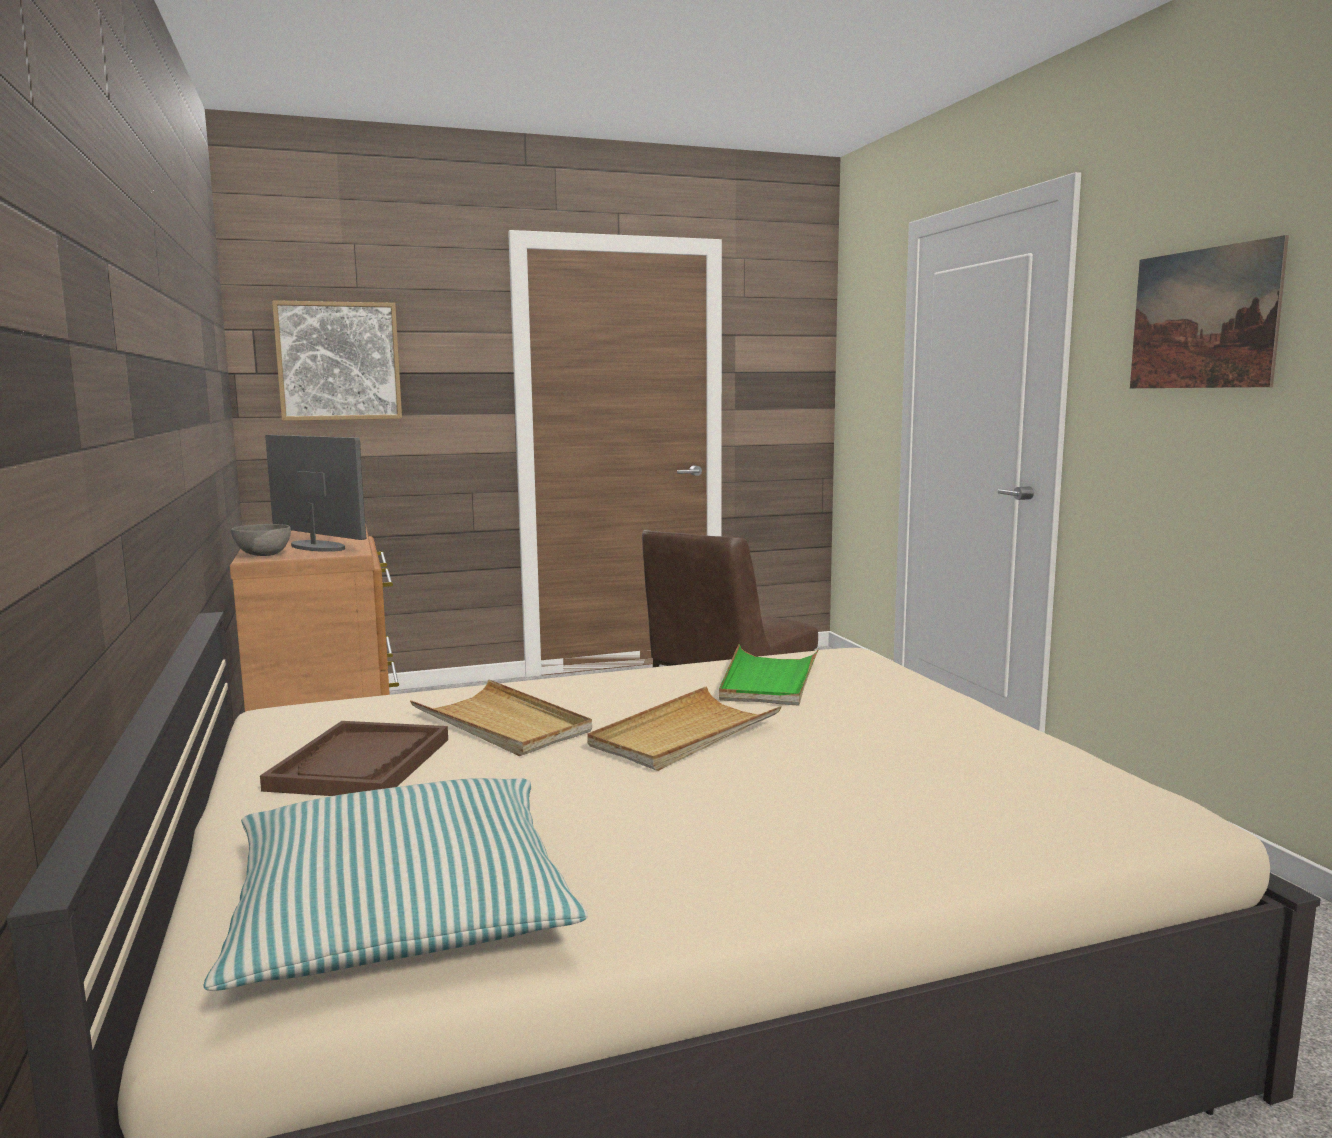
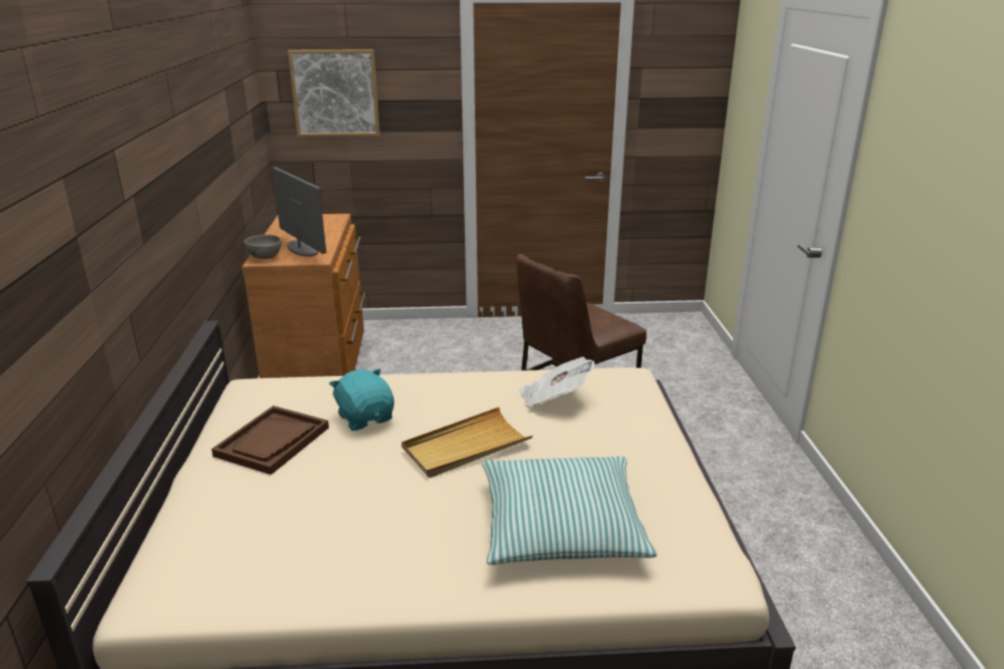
camera: 15 degrees right, 15 degrees up
pillow [203,778,588,991] -> pillow moved to [481,456,657,565]
beige tray [410,679,592,756] -> turquoise plush toy [329,369,394,431]
green tray [719,644,819,706] -> newspaper [519,357,595,407]
picture [1130,235,1289,388] -> none

